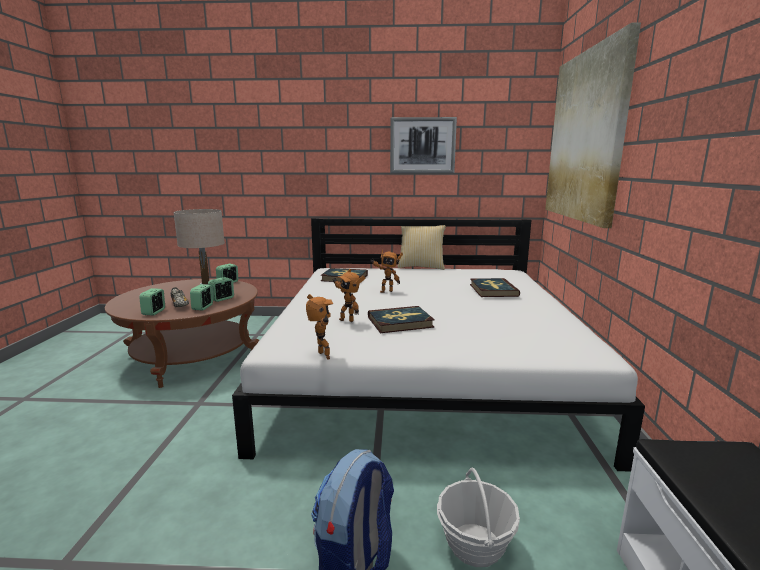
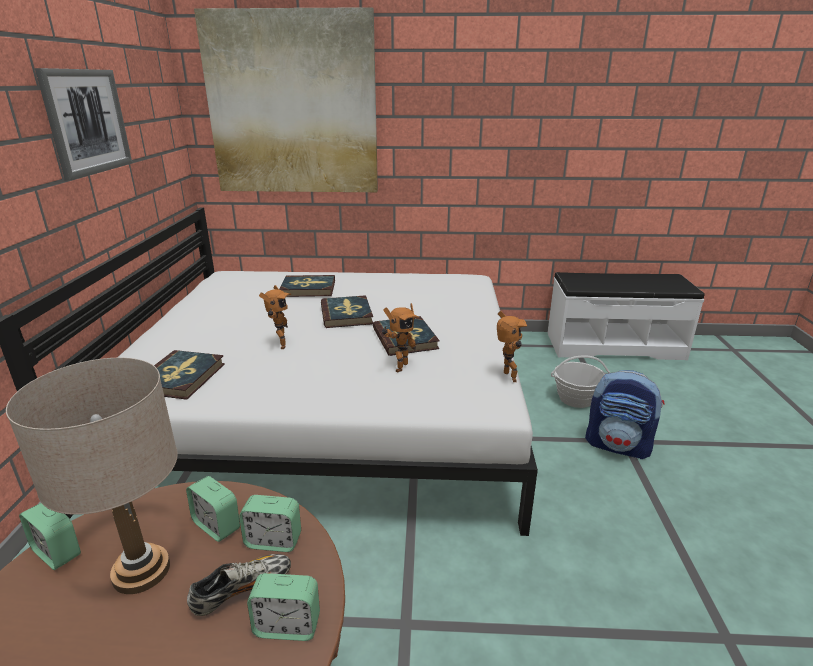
camera: 90 degrees left, 10 degrees up
toy robot [306,294,333,360] -> toy robot turned 105 degrees clockwise [497,311,527,382]
pillow [397,225,446,270] -> none
none -> book [321,295,373,328]

